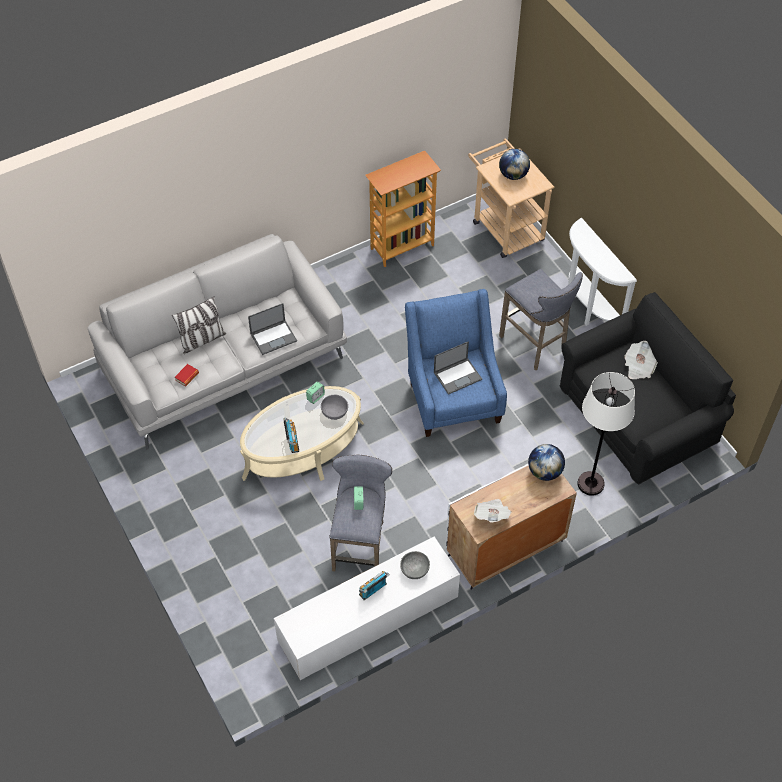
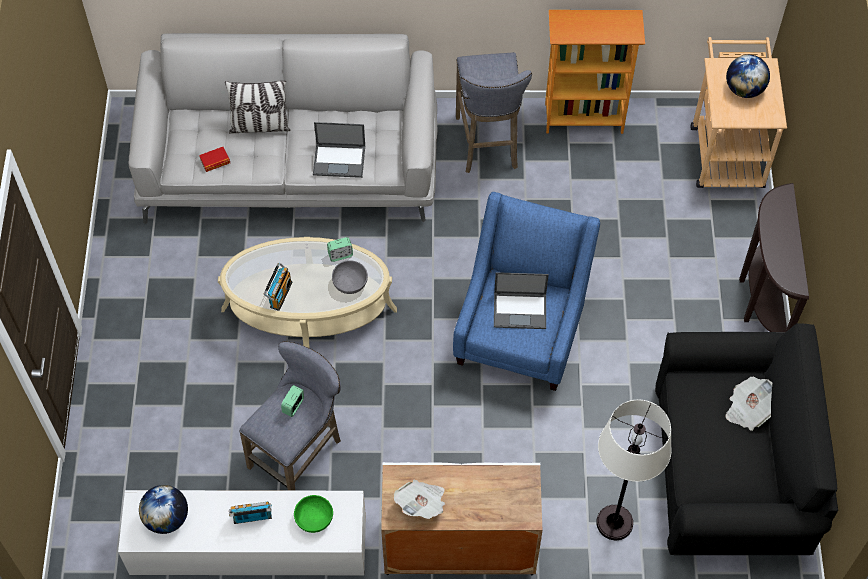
camera: 30 degrees right, 5 degrees up
grey bowl [400,551,430,579] -> green bowl [294,495,333,533]
grey stool [499,269,583,370] -> grey stool moved to [456,52,532,173]
globe [528,444,565,481] -> globe moved to [139,485,188,534]
white console table [568,218,637,326] -> brown console table [739,183,809,332]

